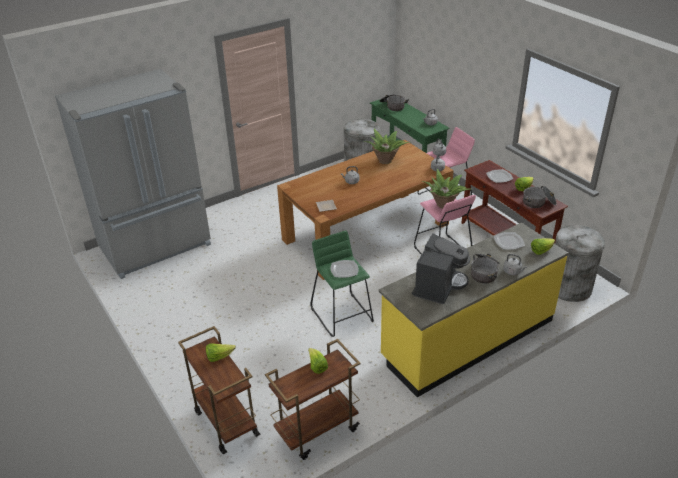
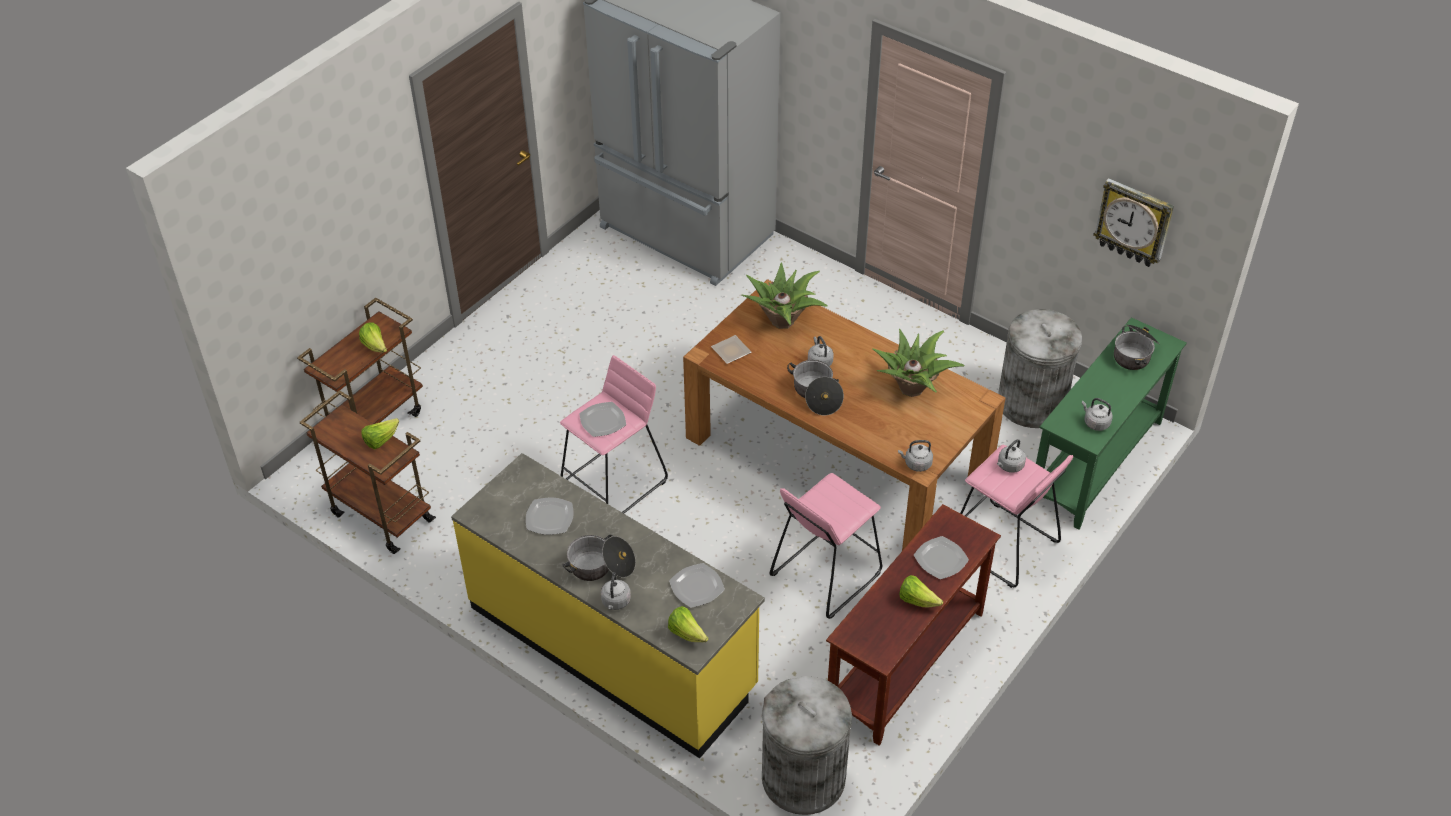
camera: 70 degrees right, 10 degrees up
green stool [310,230,374,337] -> pink stool [560,355,668,513]
coffee machine [412,234,470,304] -> plate [526,498,574,535]
potted plant [422,169,471,208] -> potted plant moved to [741,263,828,329]
cooking pot [523,186,557,208] -> cooking pot moved to [787,360,844,415]
none -> wall clock [1093,178,1174,267]

